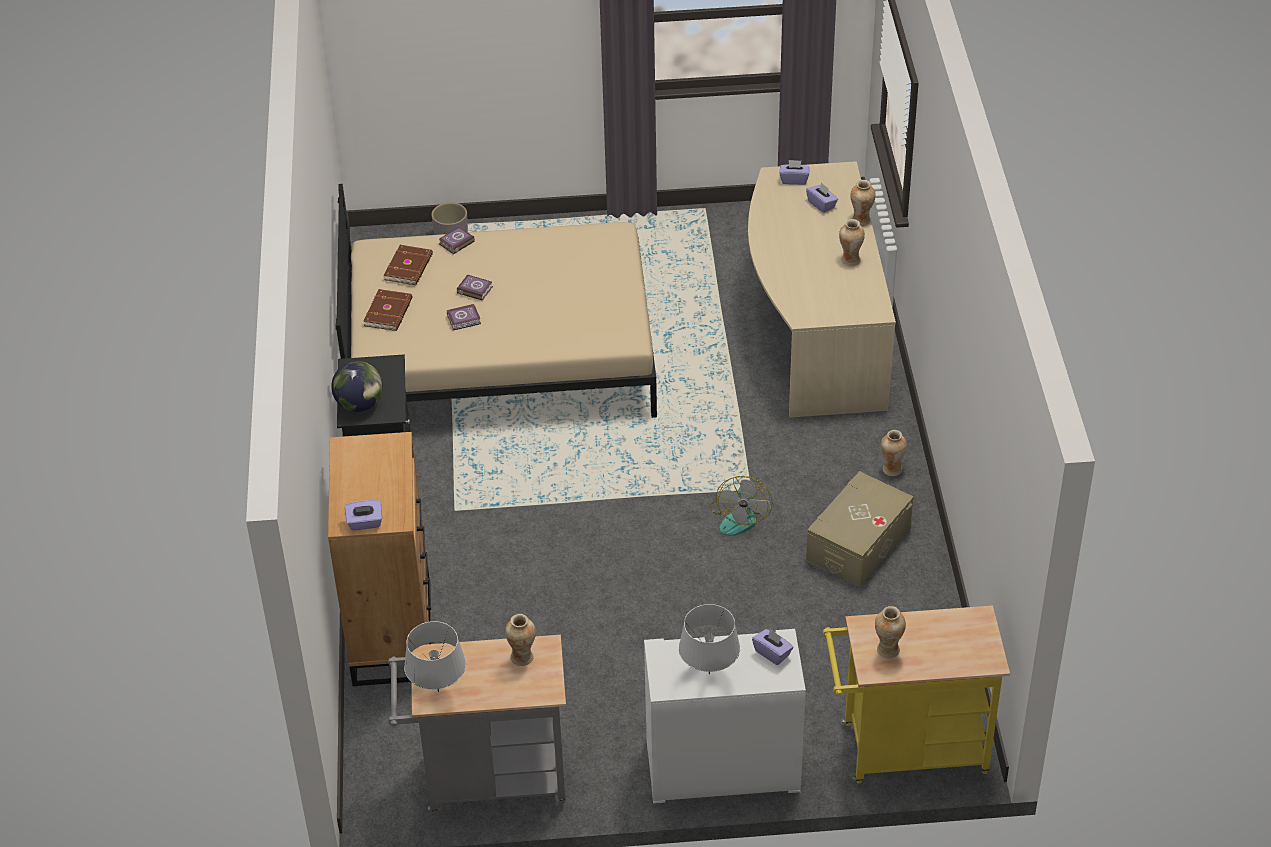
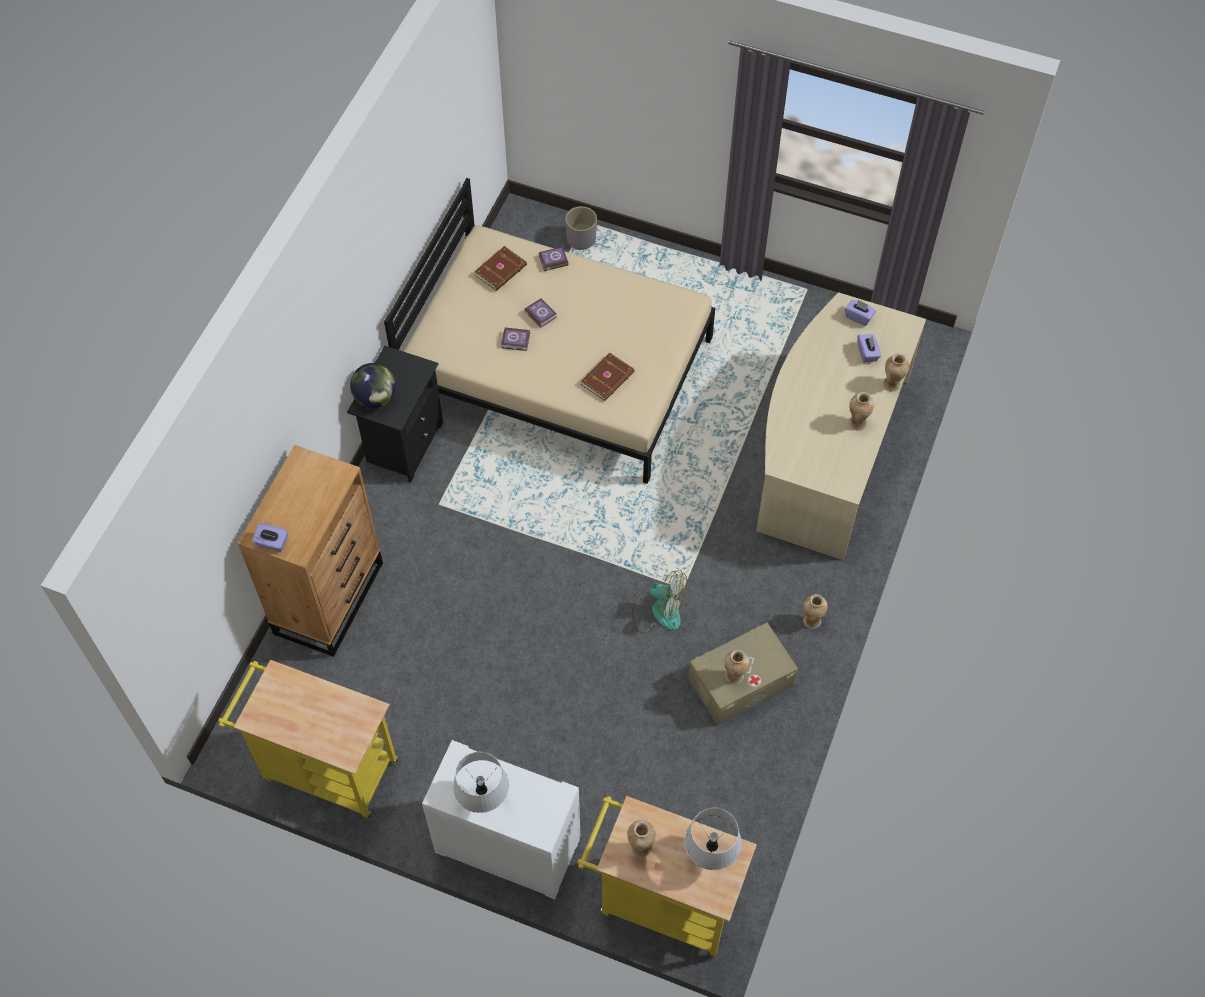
camera: 25 degrees right, 15 degrees up
brown book [363,289,413,331] -> brown book moved to [581,353,635,401]
grey cart [388,635,566,813] -> yellow cart [218,660,398,820]
grey table lamp [404,621,466,692] -> grey table lamp moved to [684,808,742,870]
vase [505,614,536,666] -> vase moved to [724,650,750,684]
fan [709,476,773,536] -> fan turned 105 degrees counterclockwise [632,570,688,633]
purple tissue box [752,629,793,665] -> none

